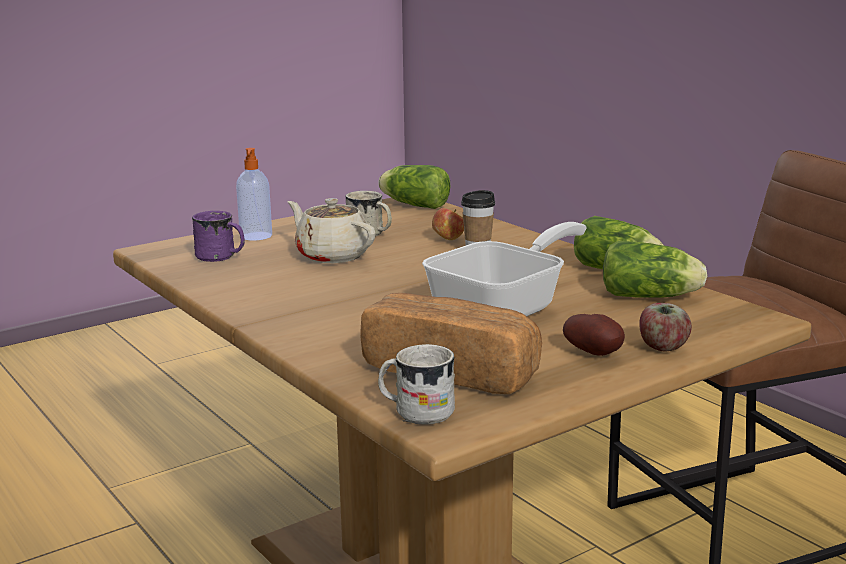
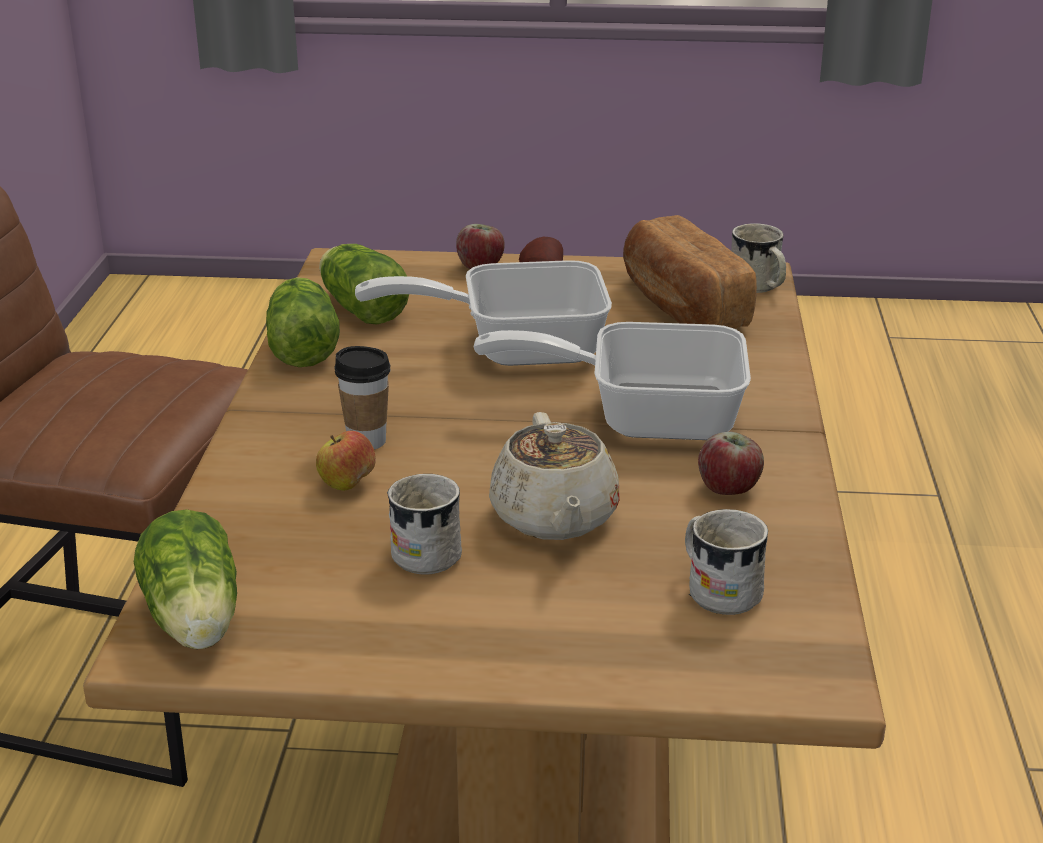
camera: 140 degrees left, 10 degrees up
purple mug [192,211,245,262] -> white mug [685,509,768,615]
soap dispenser [236,148,272,241] -> none
none -> frying pan [474,322,751,440]
none -> apple [698,432,764,495]

